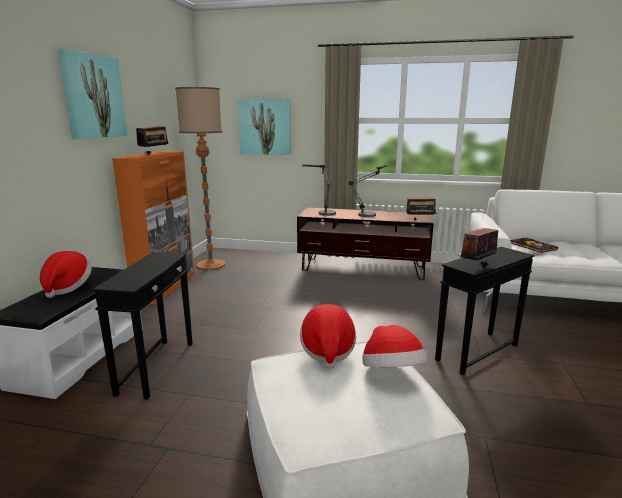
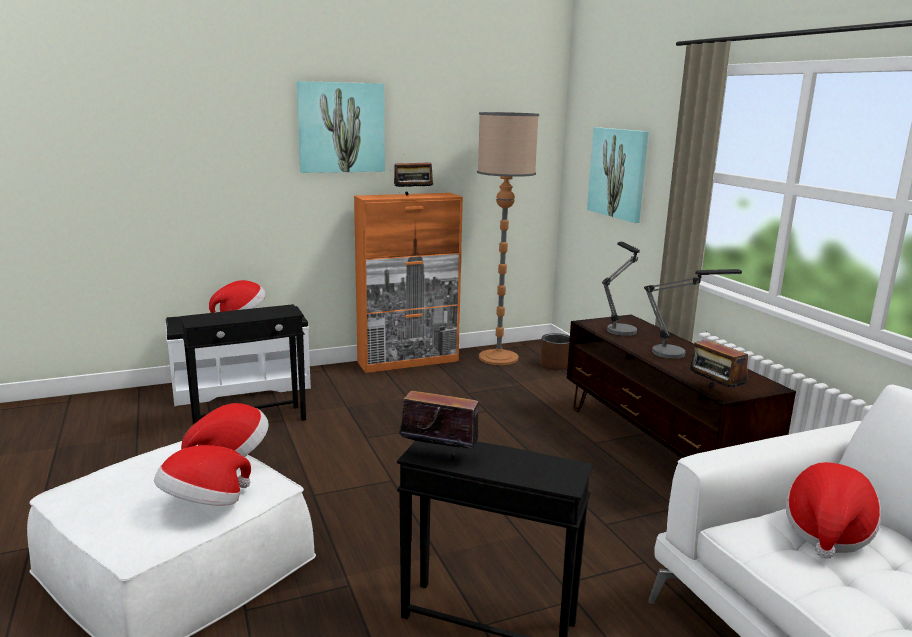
camera: 55 degrees right, 0 degrees up
book [510,237,558,253] -> hat [785,462,881,559]
none -> brown planter [540,333,570,370]

